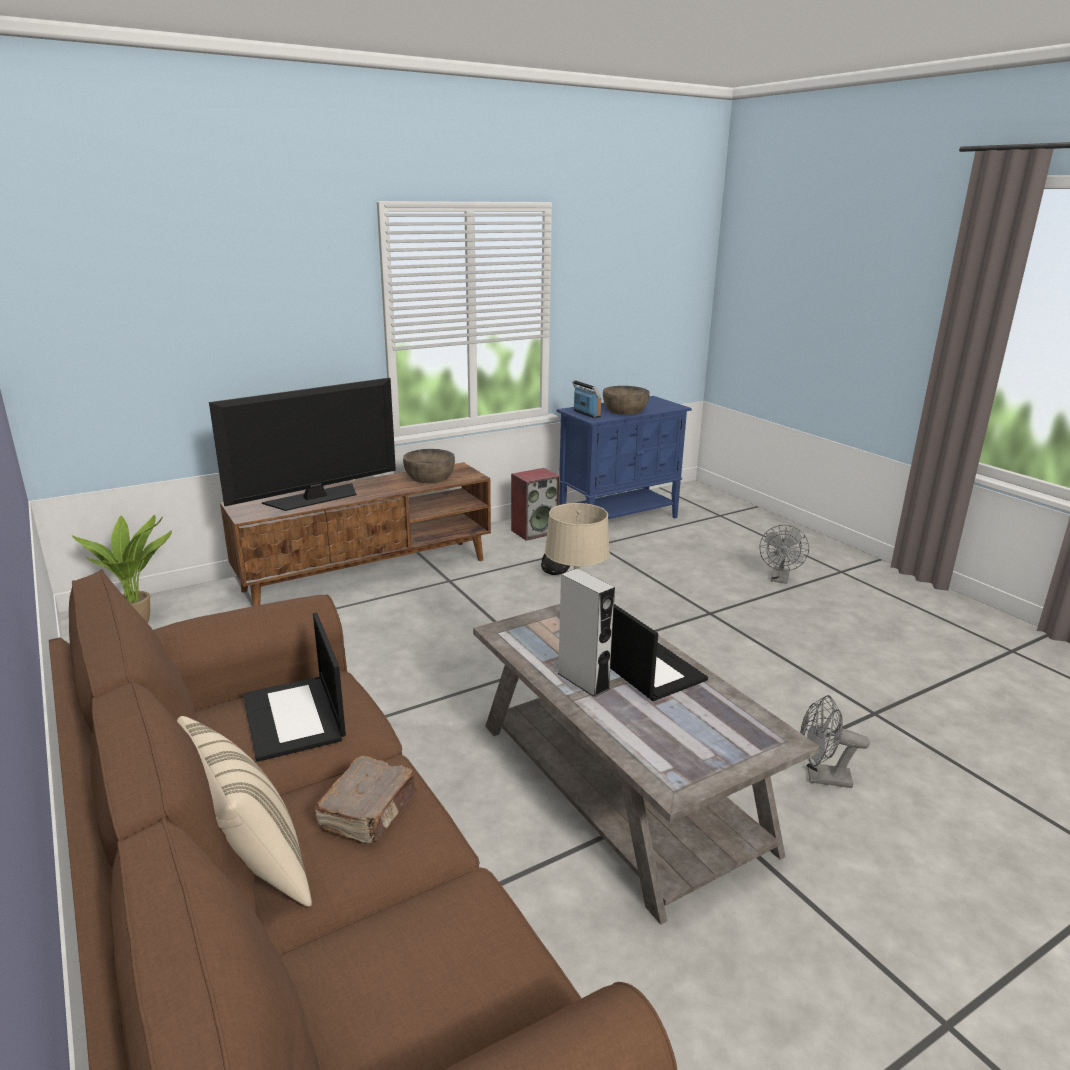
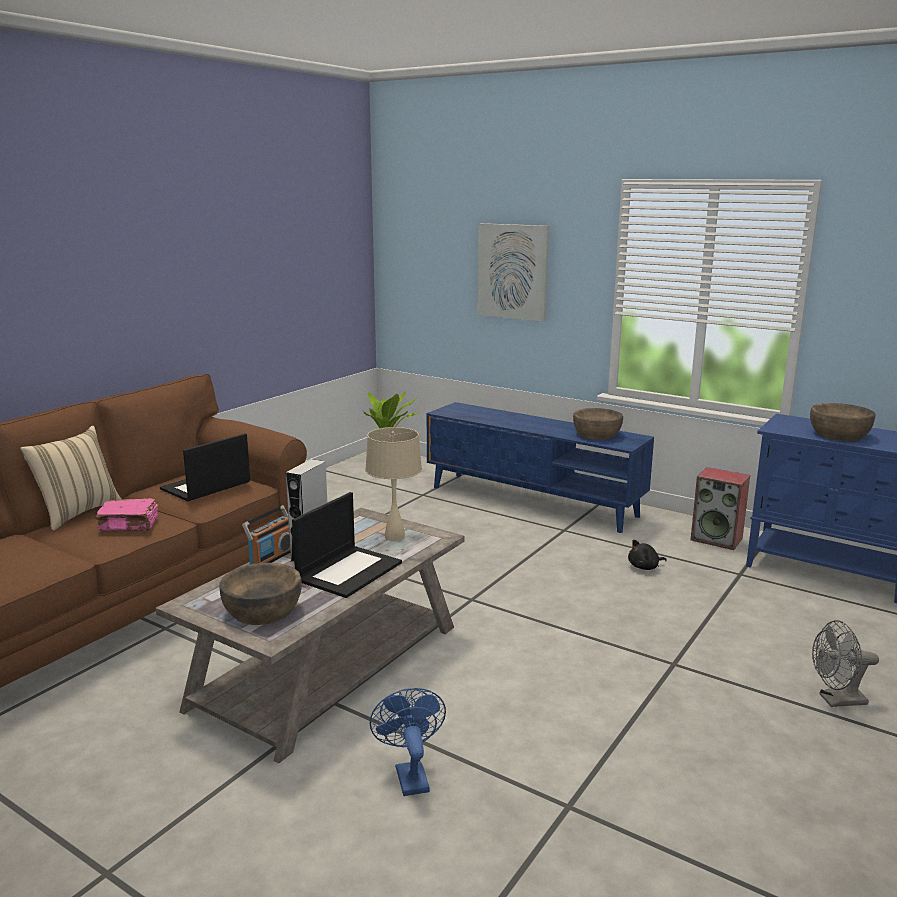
camera: 65 degrees right, 5 degrees down
television [209,378,396,511] -> none
brown tv stand [220,462,491,606] -> blue tv stand [427,402,654,533]
brown book [315,756,417,844] -> pink book [95,498,158,531]
radio [572,380,601,418] -> radio moved to [242,505,290,565]
grey fan [800,695,870,788] -> blue fan [370,688,446,796]
none -> brown bowl [219,563,302,625]
none -> picture [477,223,549,322]

